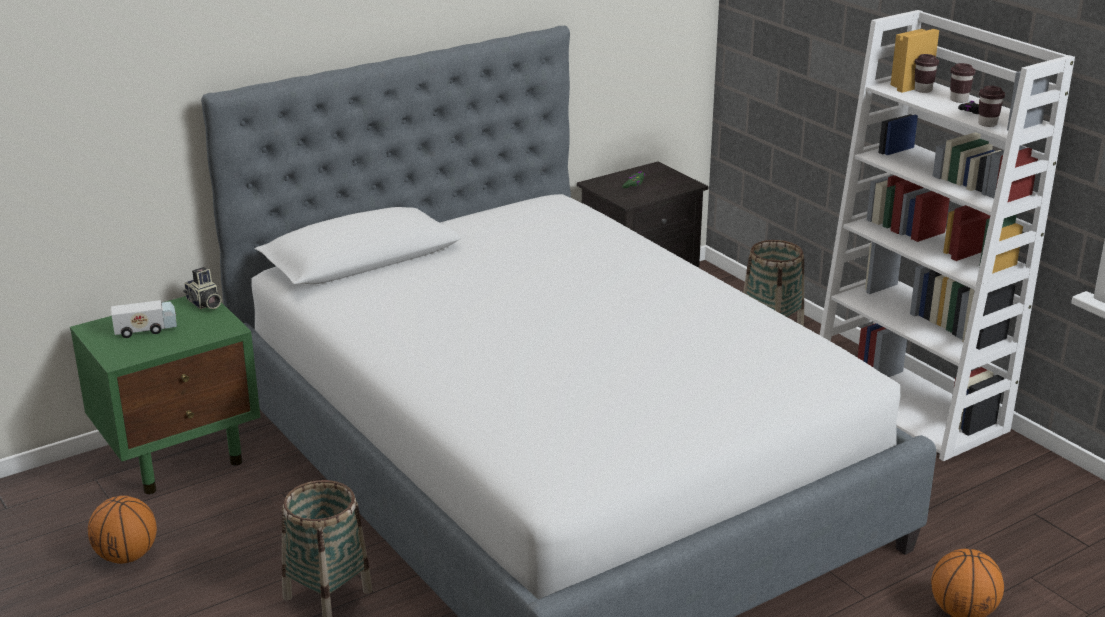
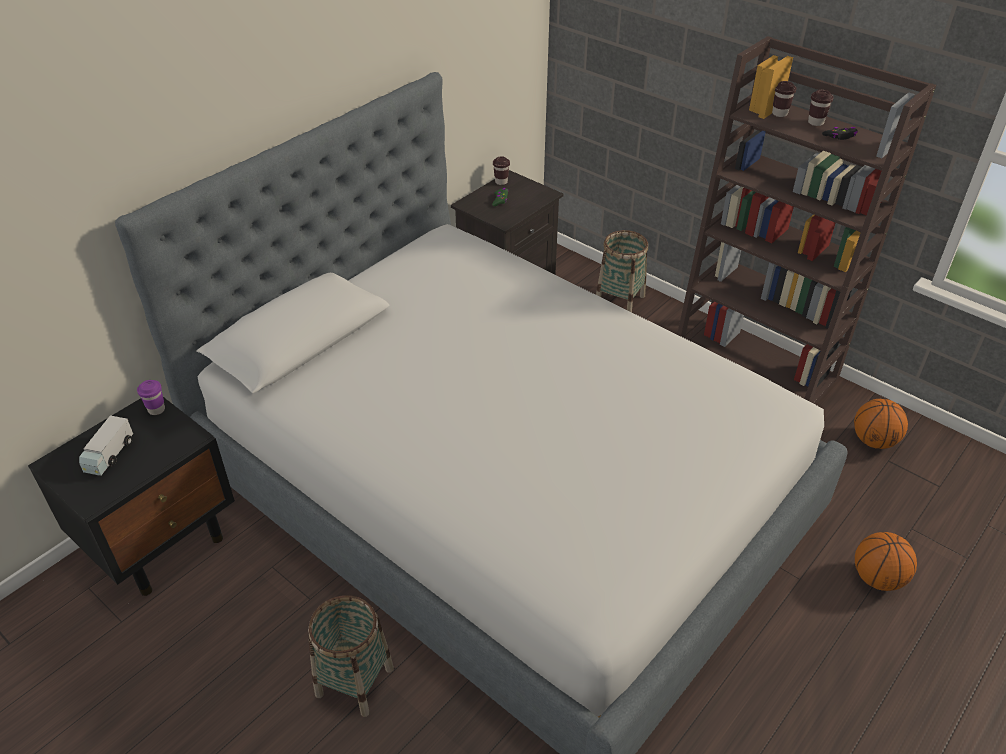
camera: 15 degrees left, 15 degrees up
green nightstand [70,296,261,494] -> black nightstand [28,397,235,596]
basketball [88,496,157,564] -> basketball moved to [854,399,908,449]
toy truck [111,300,177,338] -> toy truck turned 135 degrees clockwise [79,415,133,476]
camera [183,267,222,309] -> purple cup [137,380,165,415]
white bookcase [820,10,1075,461] -> brown bookcase [677,36,936,405]
brown cup [978,86,1005,127] -> brown cup moved to [493,156,510,185]

